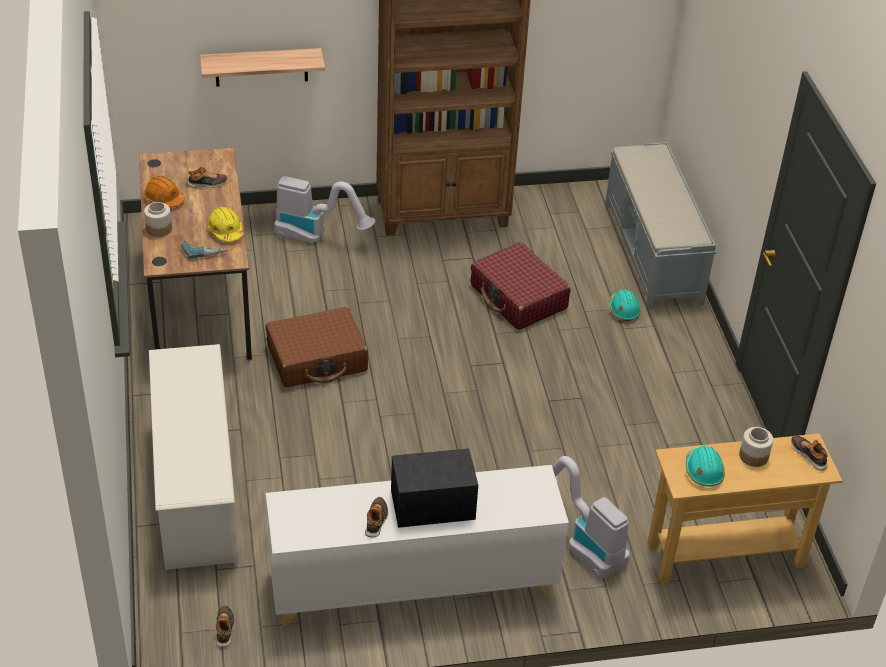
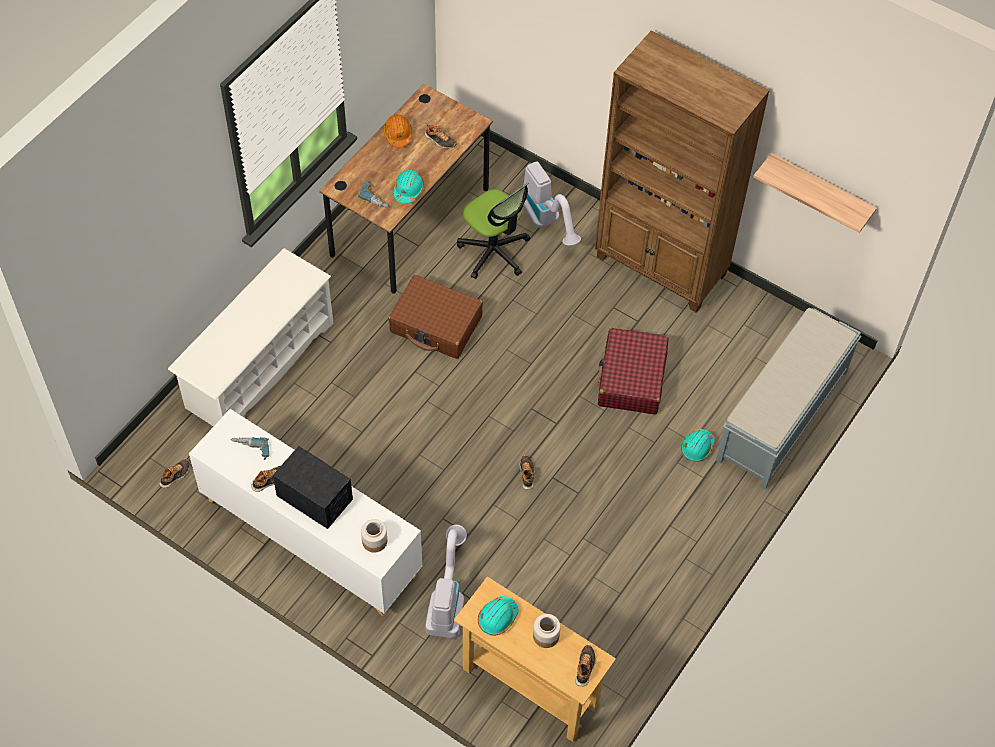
camera: 45 degrees right, 15 degrees up
jar [144,202,172,237] -> jar moved to [361,519,387,552]
shelf [200,48,325,87] -> shelf moved to [753,153,877,233]
yellow hard hat [207,207,244,242] -> turquoise hard hat [393,170,424,204]
none -> power drill [230,437,269,460]
none -> office chair [457,183,530,279]
none -> shoe [520,455,535,490]

